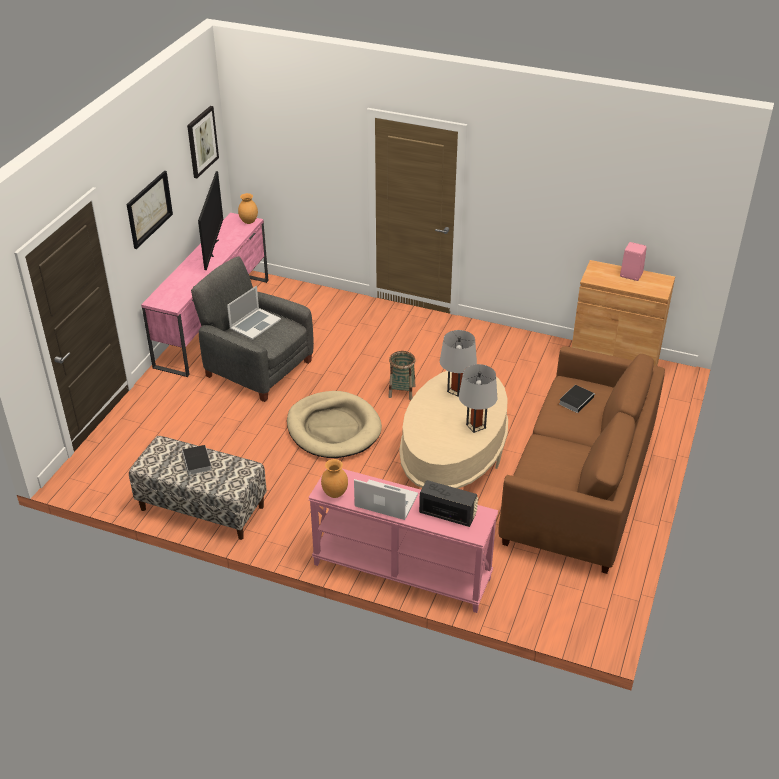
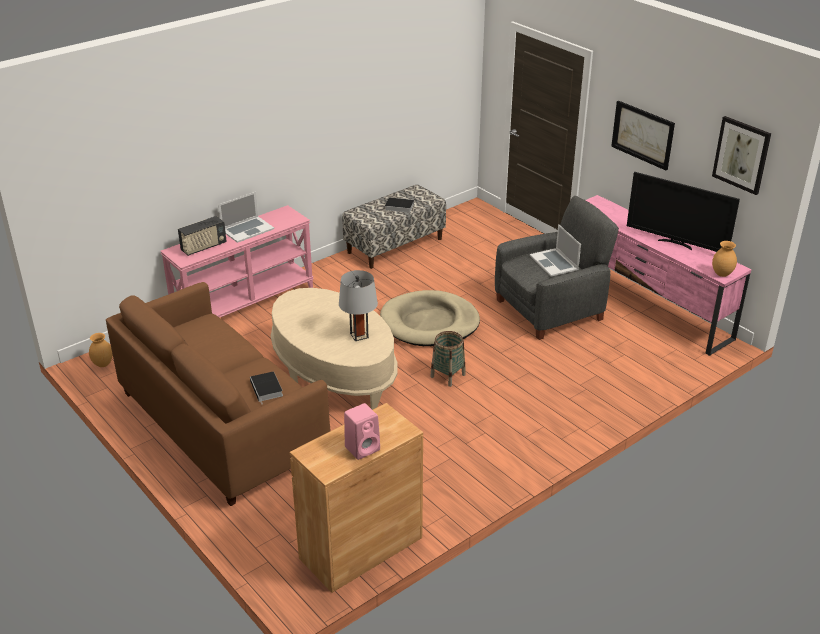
camera: 120 degrees right, 5 degrees down
brown vase [321,459,348,498] -> brown vase moved to [89,333,113,367]
grey table lamp [459,364,497,433] -> none

